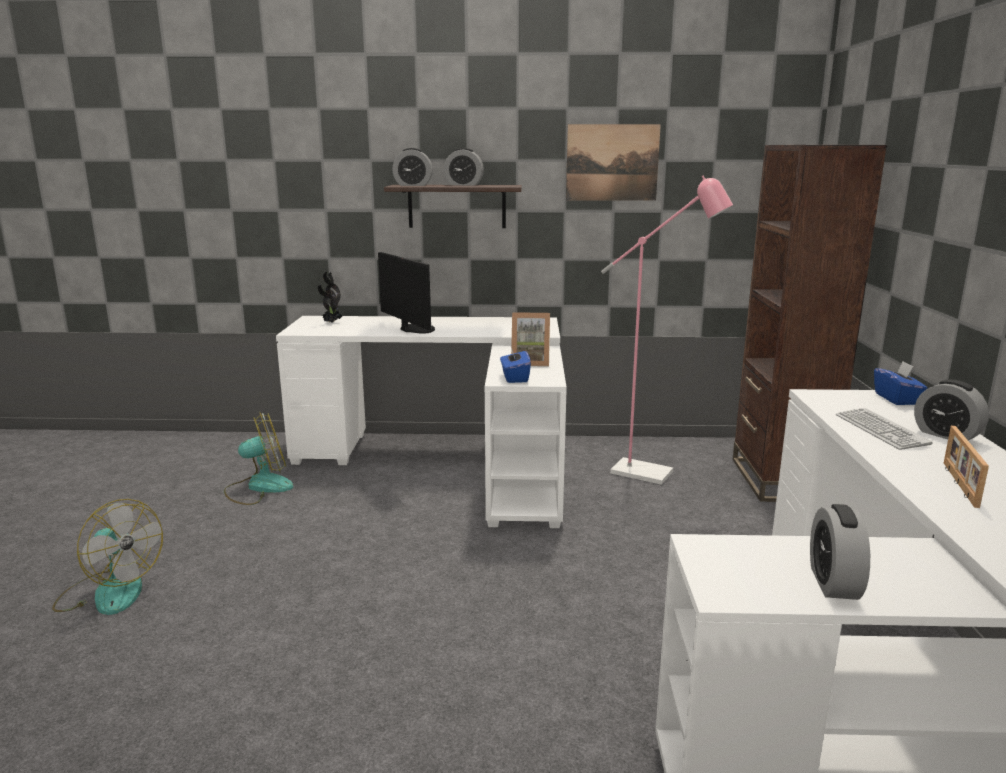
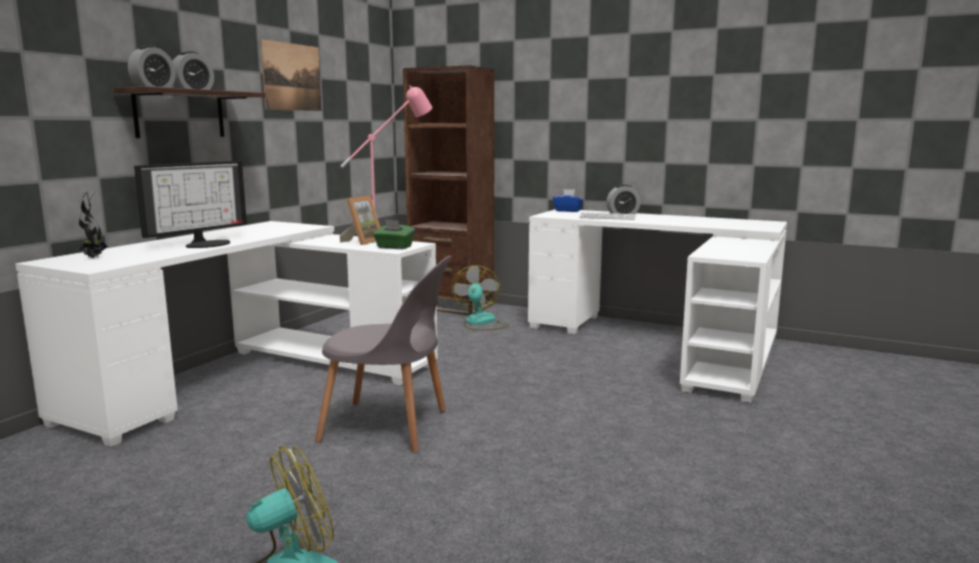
camera: 65 degrees left, 5 degrees down
fan [224,413,293,505] -> fan moved to [452,265,509,331]
monitor [378,252,435,334] -> monitor turned 135 degrees clockwise [134,161,247,248]
blue tissue box [500,347,531,383] -> green tissue box [373,220,415,249]
alarm clock [810,504,870,600] -> none
picture frame [944,426,989,508] -> none
none -> grey chair [315,256,451,453]

